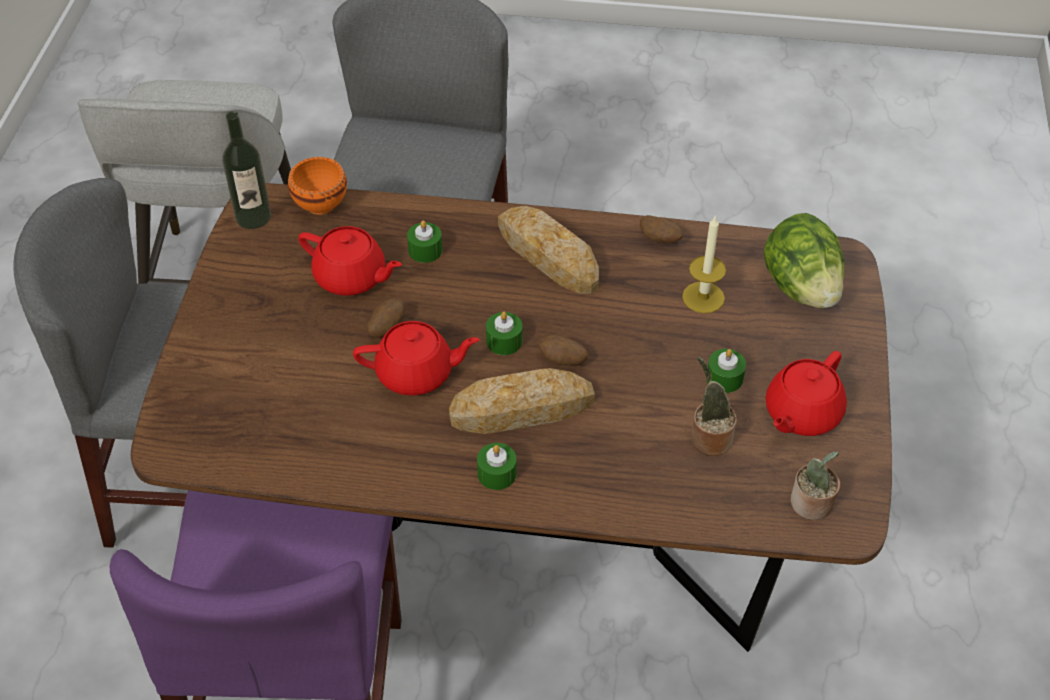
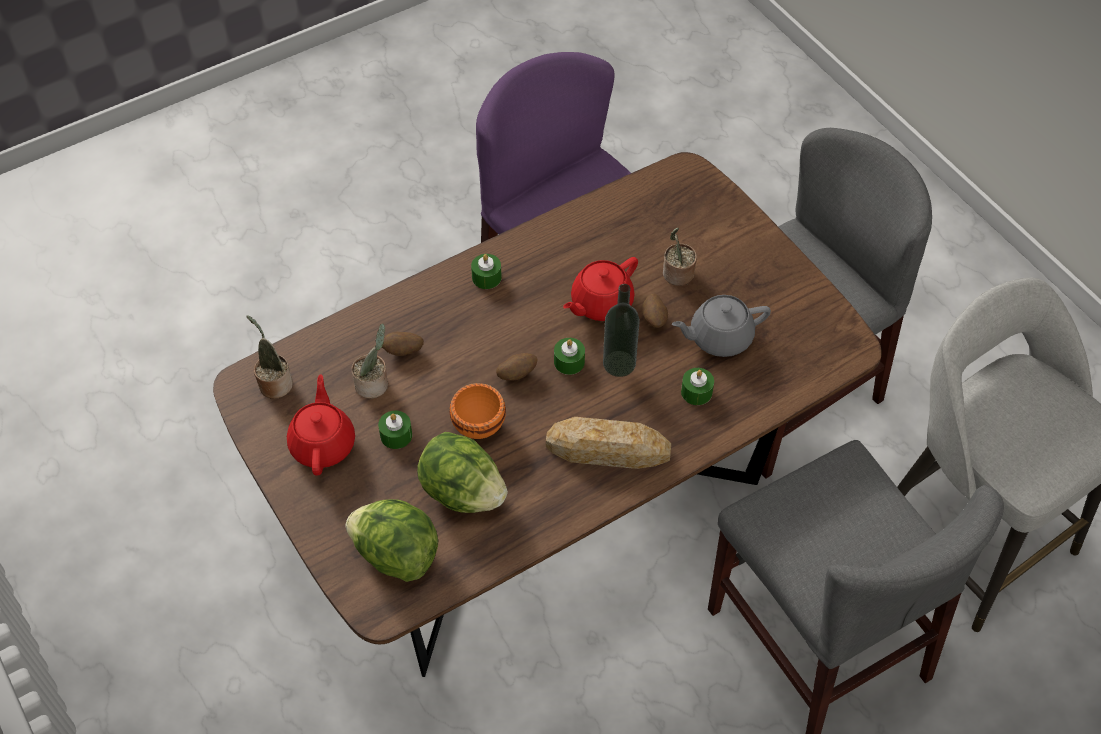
camera: 140 degrees right, 5 degrees up
bottle [222,112,271,229] -> bottle moved to [603,284,640,377]
orange bowl [288,157,347,215] -> orange bowl moved to [450,383,506,439]
red teapot [298,226,402,296] -> grey teapot [672,295,771,357]
bread [449,368,595,434] -> none
potato [640,215,683,243] -> potato moved to [382,332,424,356]
candle [682,215,726,313] -> lettuce [417,432,508,513]
none -> potted plant [663,228,697,286]

